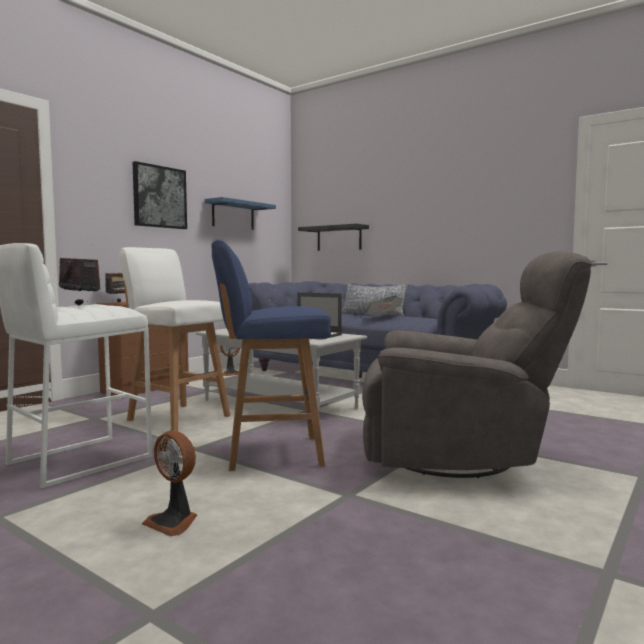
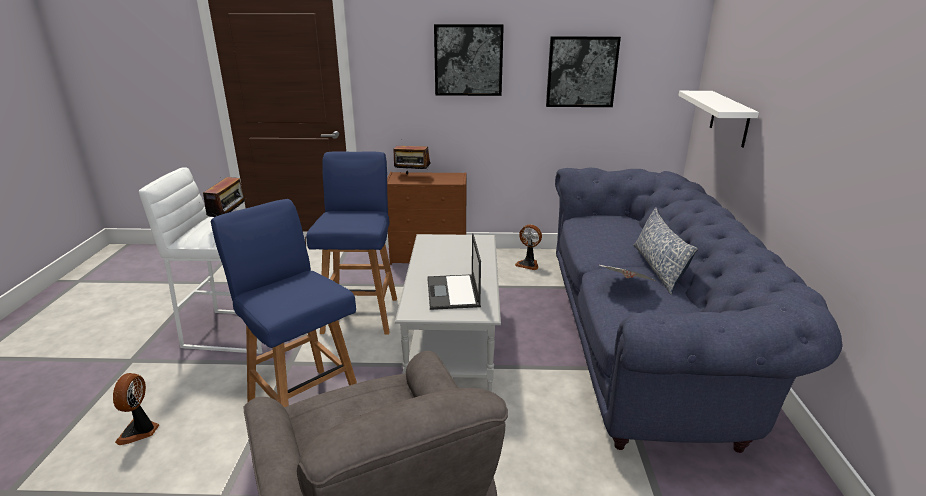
camera: 55 degrees right, 20 degrees up
white stool [119,247,230,431] -> blue stool [306,151,397,335]
blue shelf [205,197,276,230] -> picture [546,36,621,107]
black shelf [298,224,369,251] -> white shelf [678,91,759,148]

